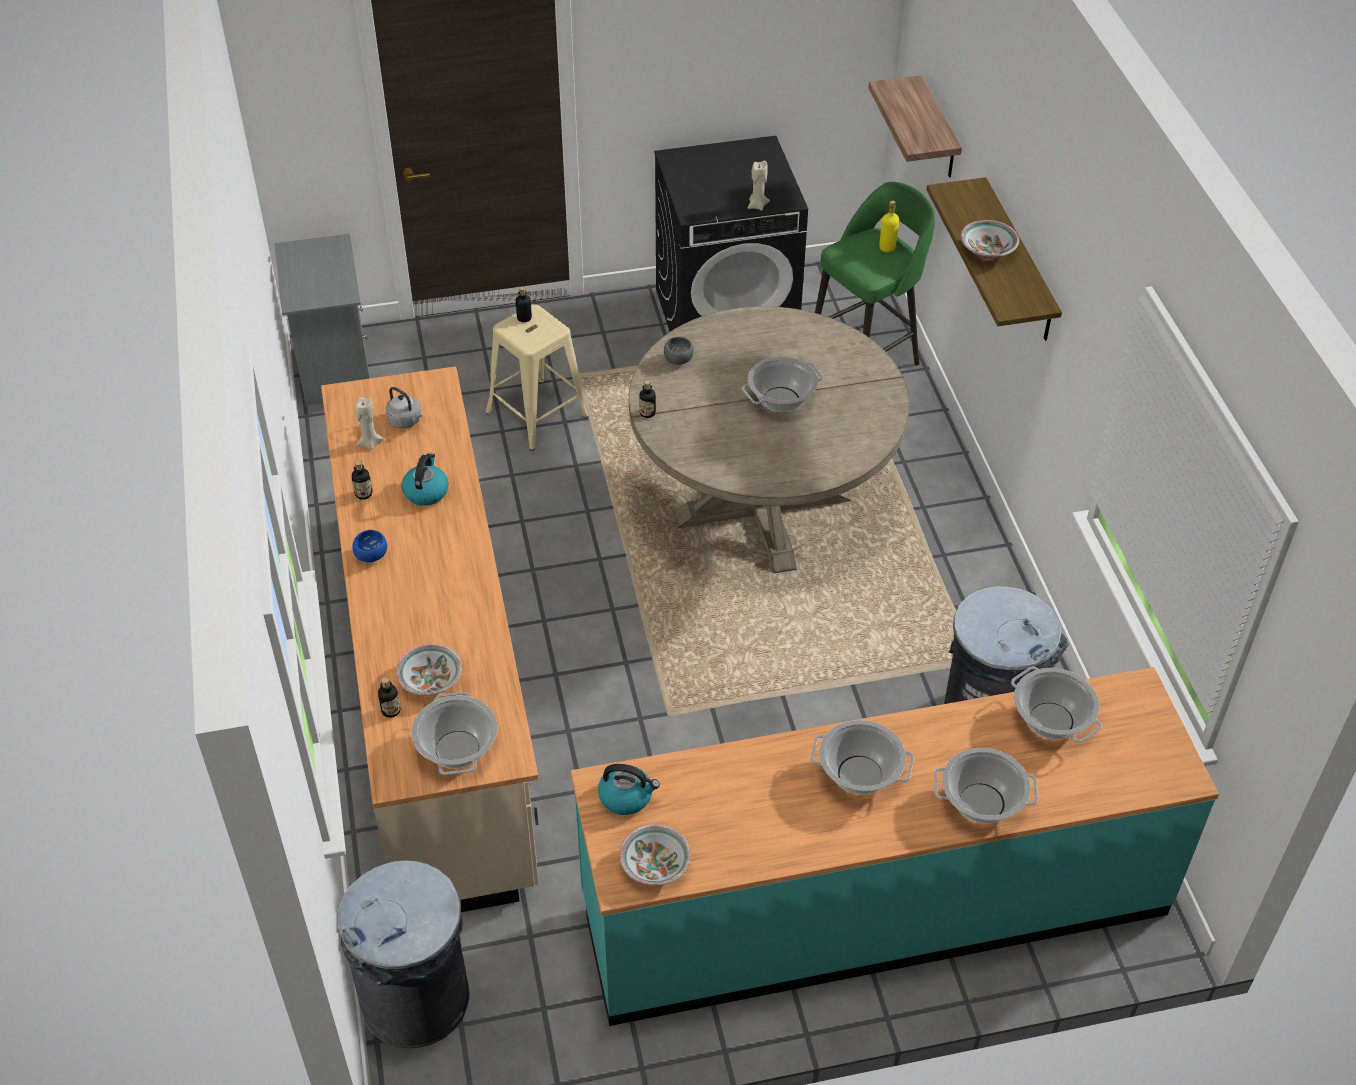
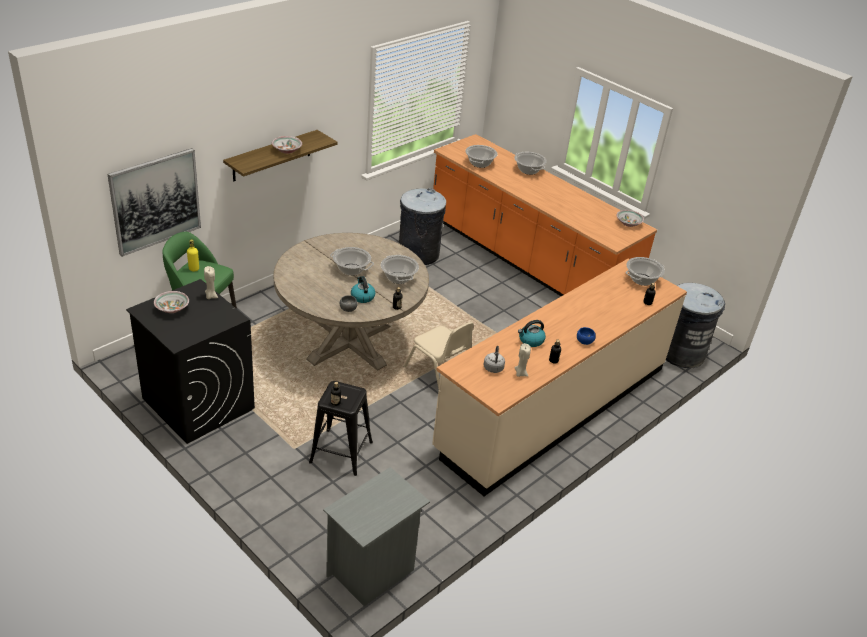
camera: 125 degrees left, 10 degrees down
bowl [396,644,462,696] -> bowl moved to [154,291,189,313]
beige stool [486,304,589,451] -> black stool [309,381,373,476]
turquoise counter [571,667,1219,1026] -> orange counter [433,134,657,296]
kettle [598,764,660,815] -> kettle moved to [351,276,376,303]
cooking pot [810,720,914,795] -> cooking pot moved to [381,255,419,284]
shelf [868,75,962,177] -> picture [107,148,201,257]
none -> beige chair [404,321,474,389]

